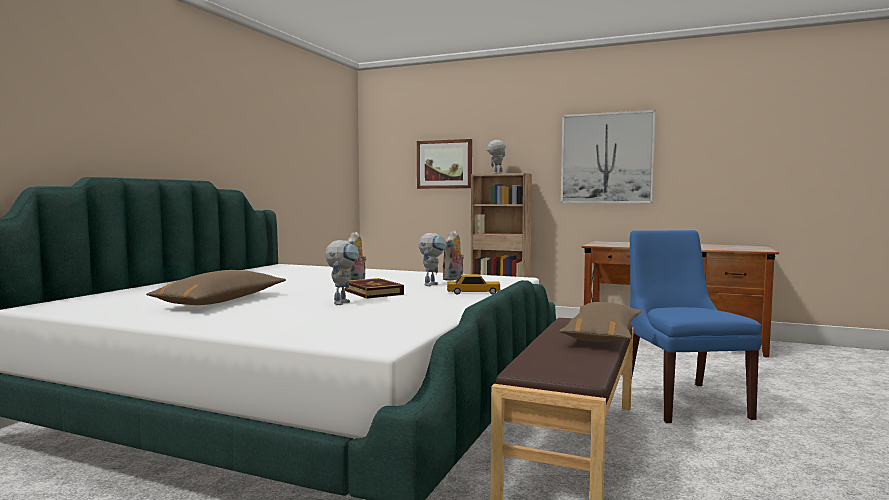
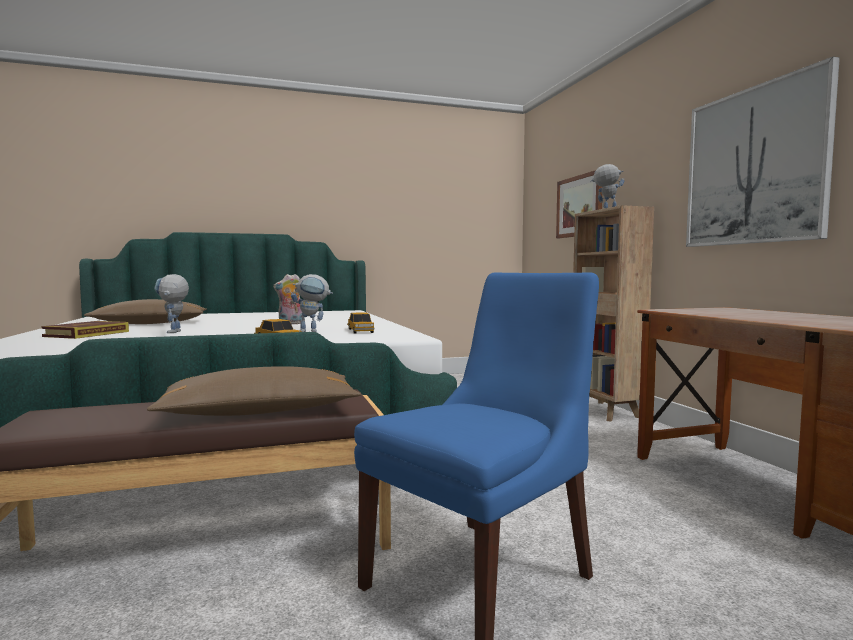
camera: 50 degrees right, 0 degrees up
toy robot [325,240,359,305] -> toy robot turned 105 degrees clockwise [154,274,189,333]
book [344,278,404,299] -> book moved to [41,321,129,339]
plush toy [443,230,464,281] -> toy car [347,312,375,333]

